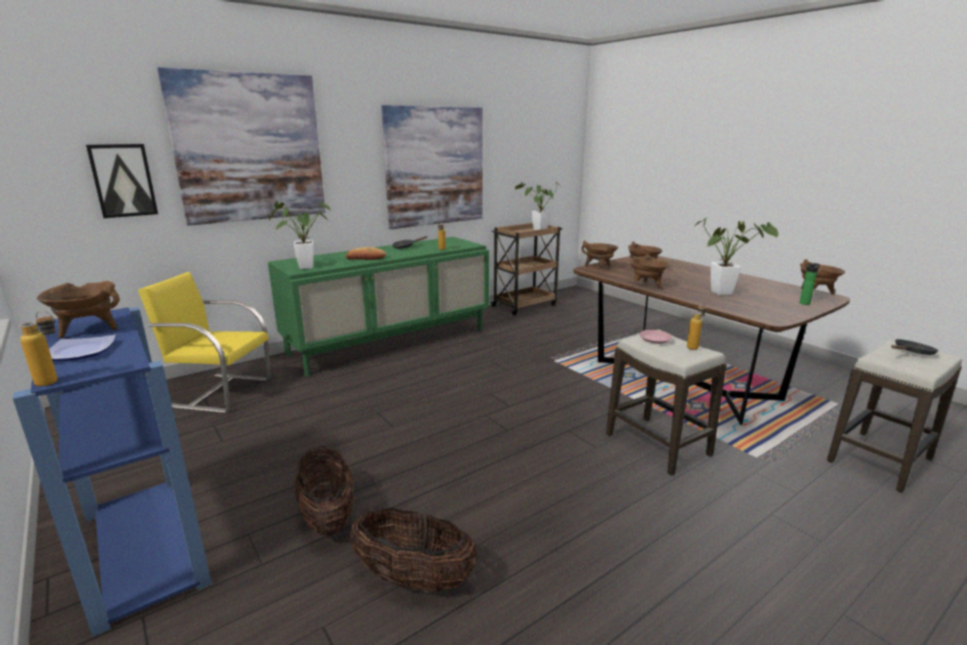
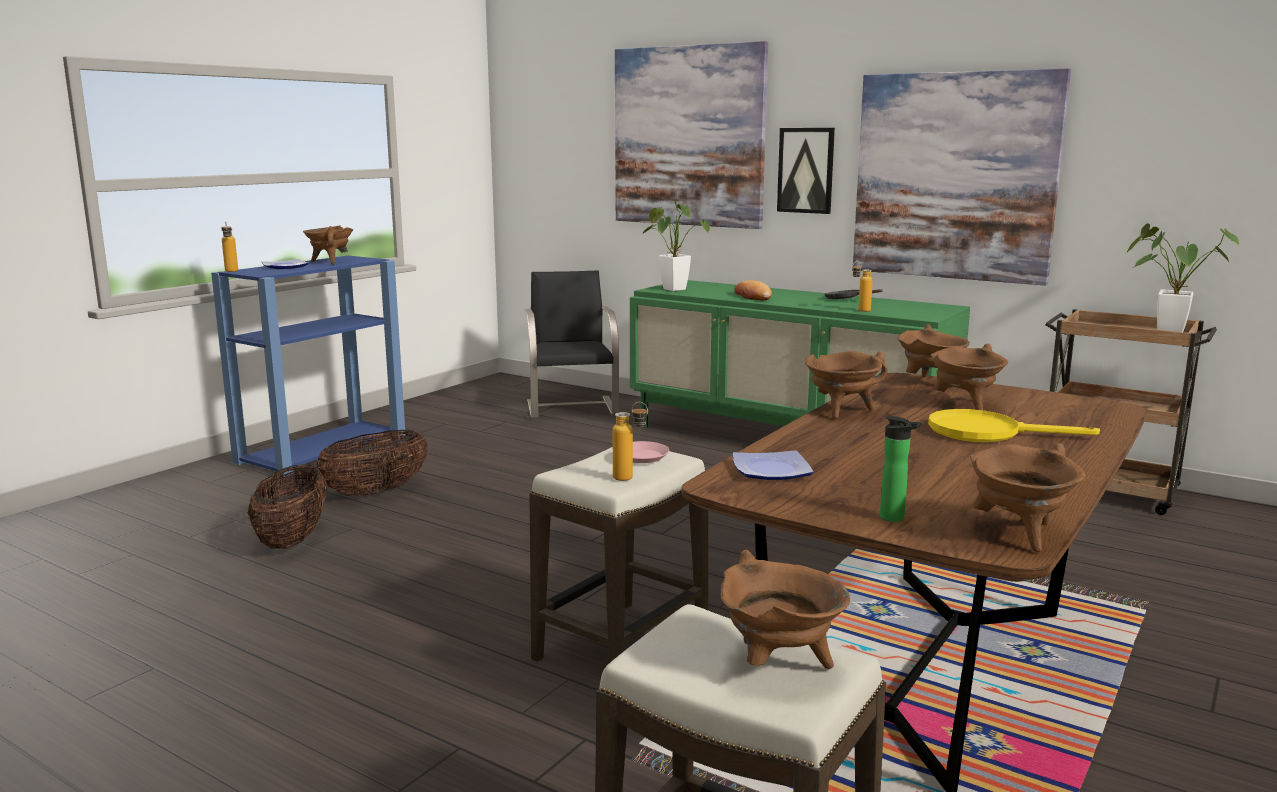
camera: 70 degrees right, 5 degrees down
picture [86,144,158,218] -> picture moved to [777,128,835,214]
yellow chair [138,272,271,413] -> black chair [524,270,619,419]
potted plant [695,218,779,295] -> none
black frying pan [891,339,938,355] -> brown cooking pot [721,549,850,669]
none -> plate [733,450,814,480]
none -> yellow frying pan [928,409,1100,442]

